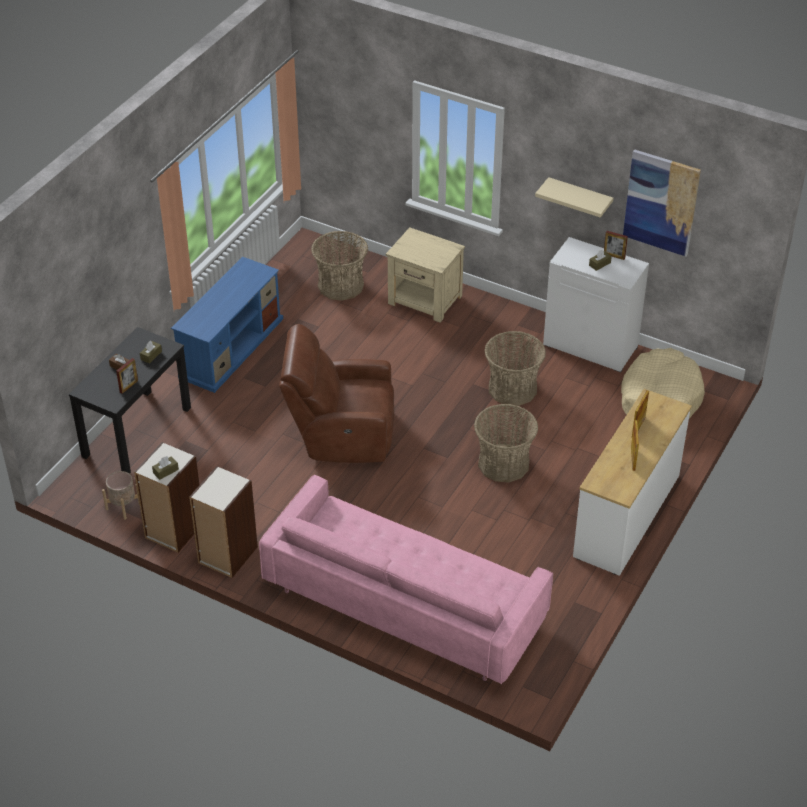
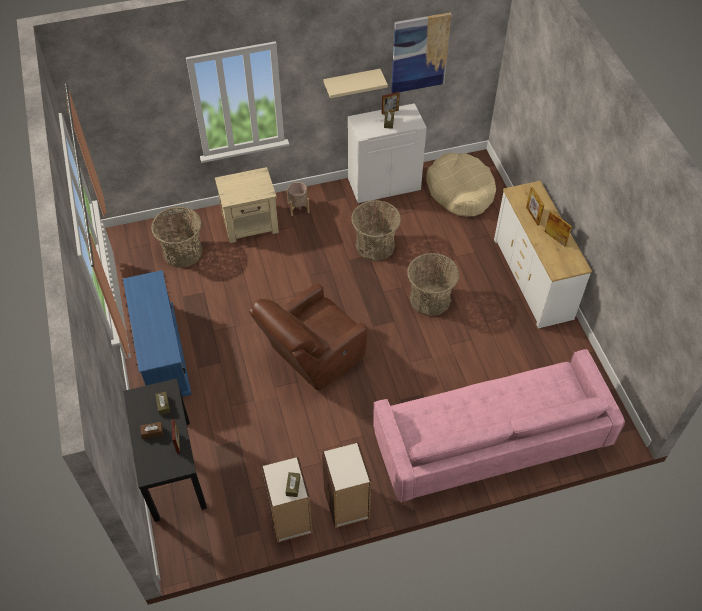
camera: 45 degrees left, 10 degrees up
beige planter [102,471,139,520] -> beige planter moved to [287,182,310,216]

